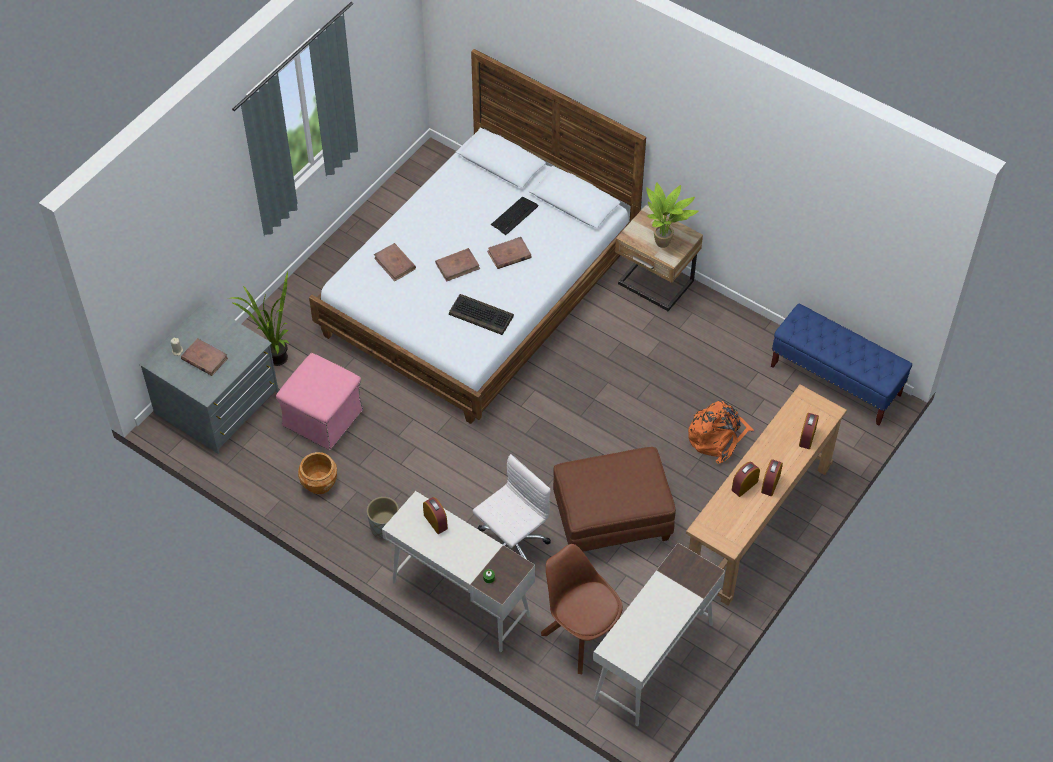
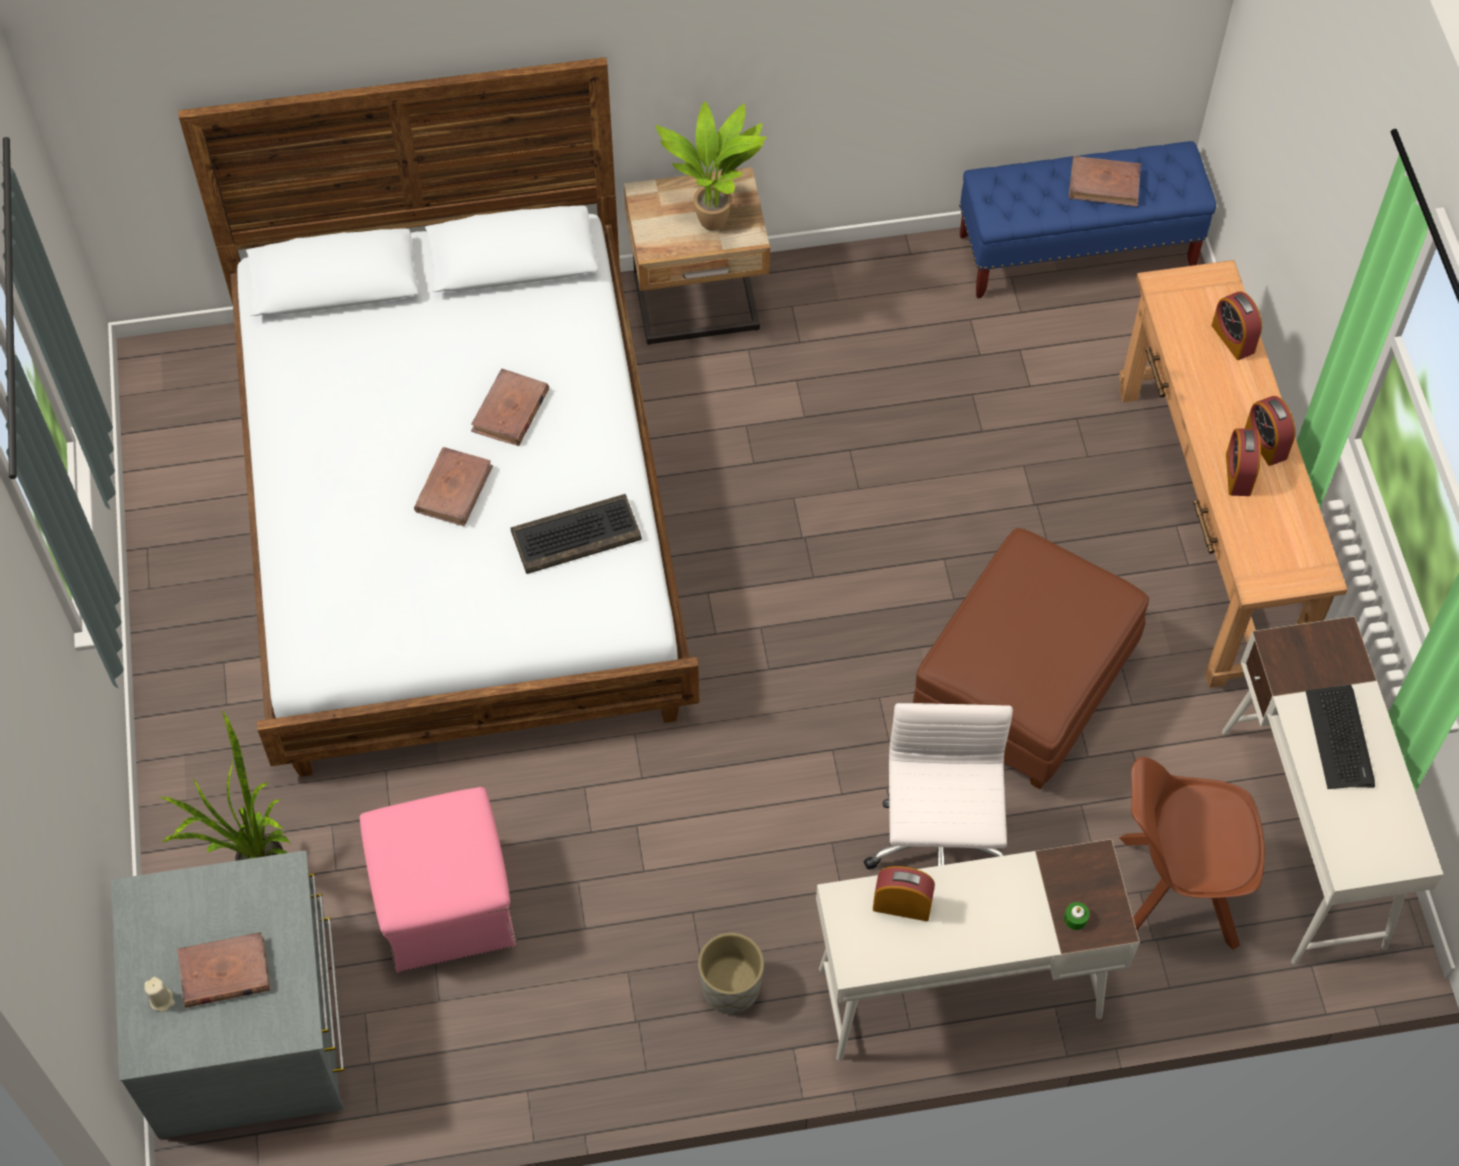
camera: 45 degrees left, 5 degrees up
brown planter [298,452,337,494] -> none
brown book [374,243,416,281] -> brown book moved to [1069,156,1141,207]
keyboard [491,196,539,235] -> keyboard moved to [1306,684,1375,789]
orange backpack [688,400,754,464] -> none

